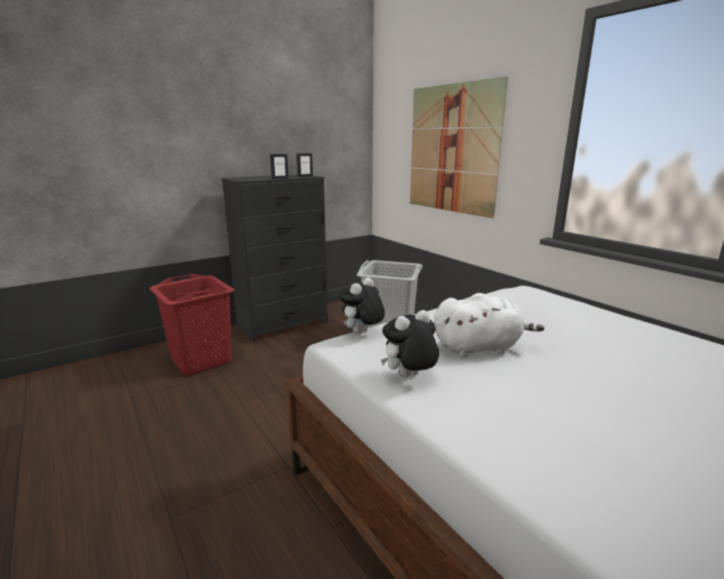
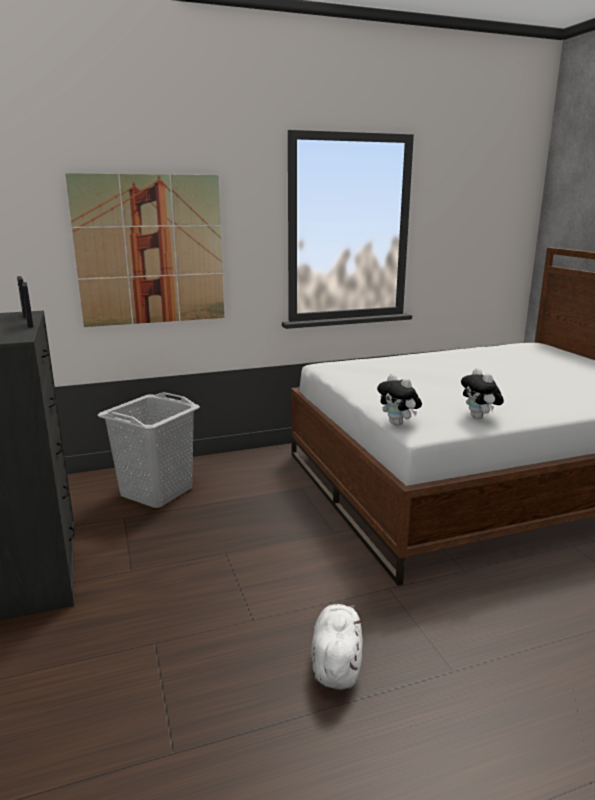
camera: 75 degrees left, 0 degrees up
red laundry basket [149,274,234,375] -> none
white plush toy [434,293,544,357] -> white plush toy moved to [311,604,363,690]

